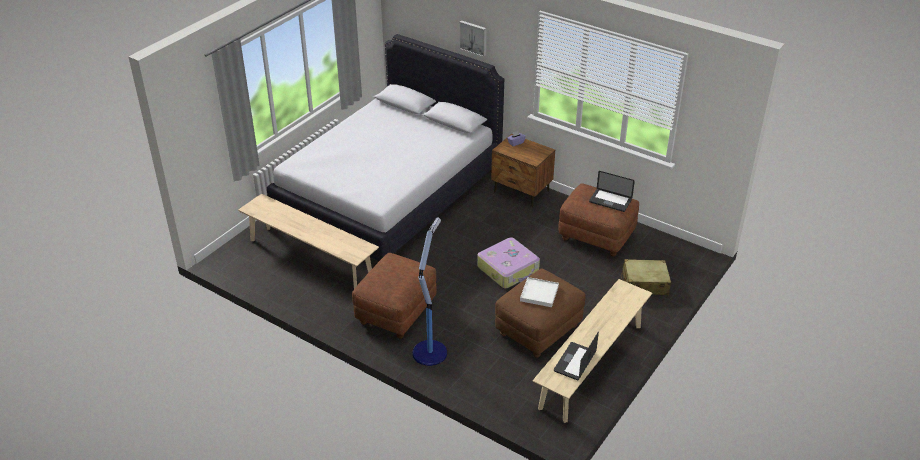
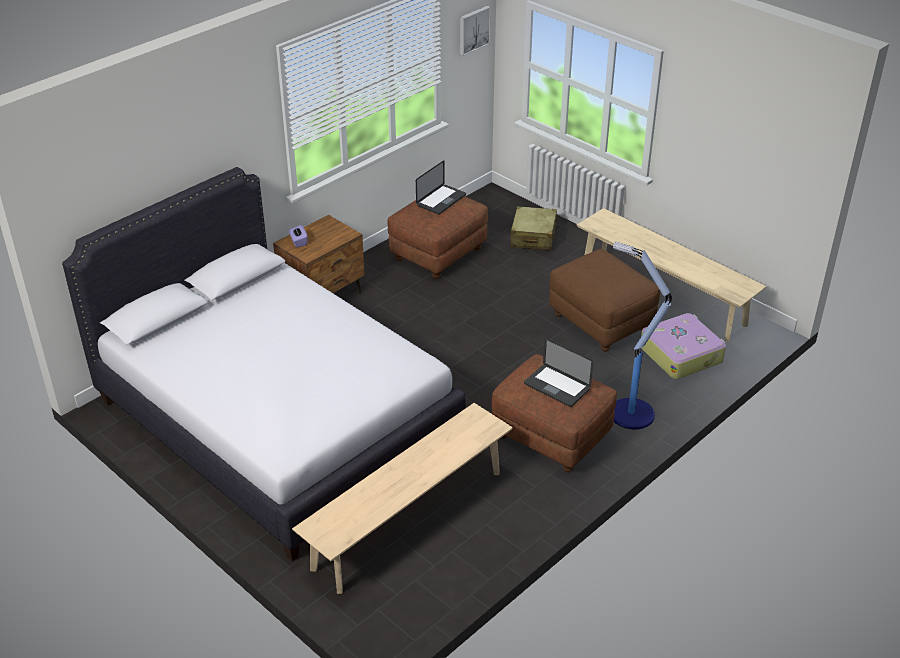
camera: 80 degrees left, 0 degrees up
picture [459,20,487,57] -> picture moved to [460,6,491,56]
suitcase [477,237,540,288] -> suitcase moved to [641,313,726,379]
white tray [520,277,559,307] -> none
laptop [554,332,599,380] -> laptop moved to [524,338,593,407]

